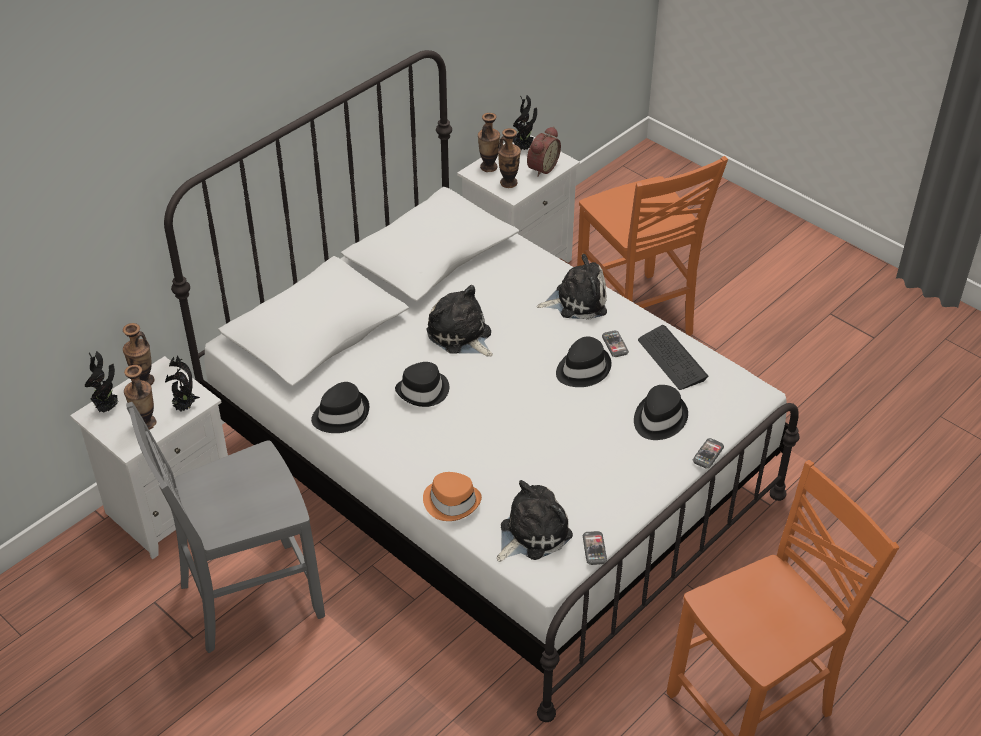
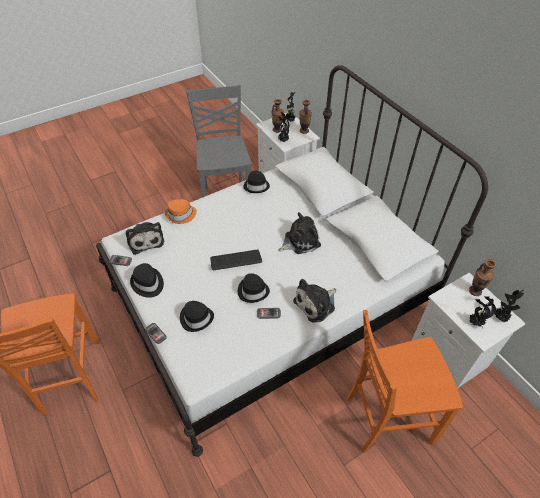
camera: 105 degrees right, 5 degrees up
black hat [395,362,449,407] -> black hat moved to [130,263,164,298]
vase [498,128,521,188] -> none
alarm clock [527,126,561,177] -> potted plant [469,296,496,328]
plush toy [537,254,607,320] -> plush toy turned 45 degrees clockwise [293,279,336,322]
keyboard [638,325,709,390] -> keyboard moved to [210,249,262,271]

